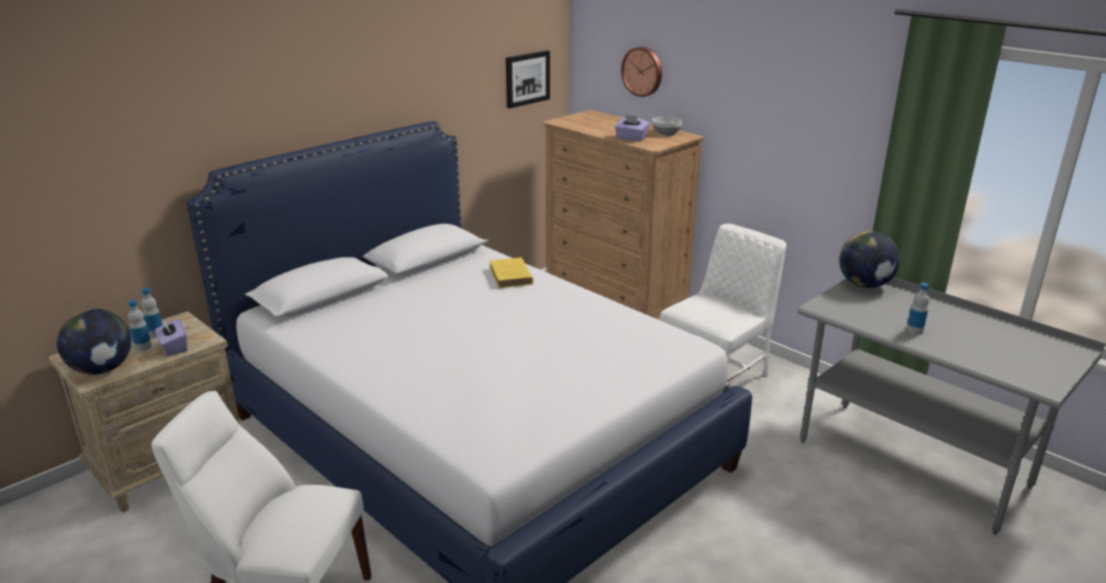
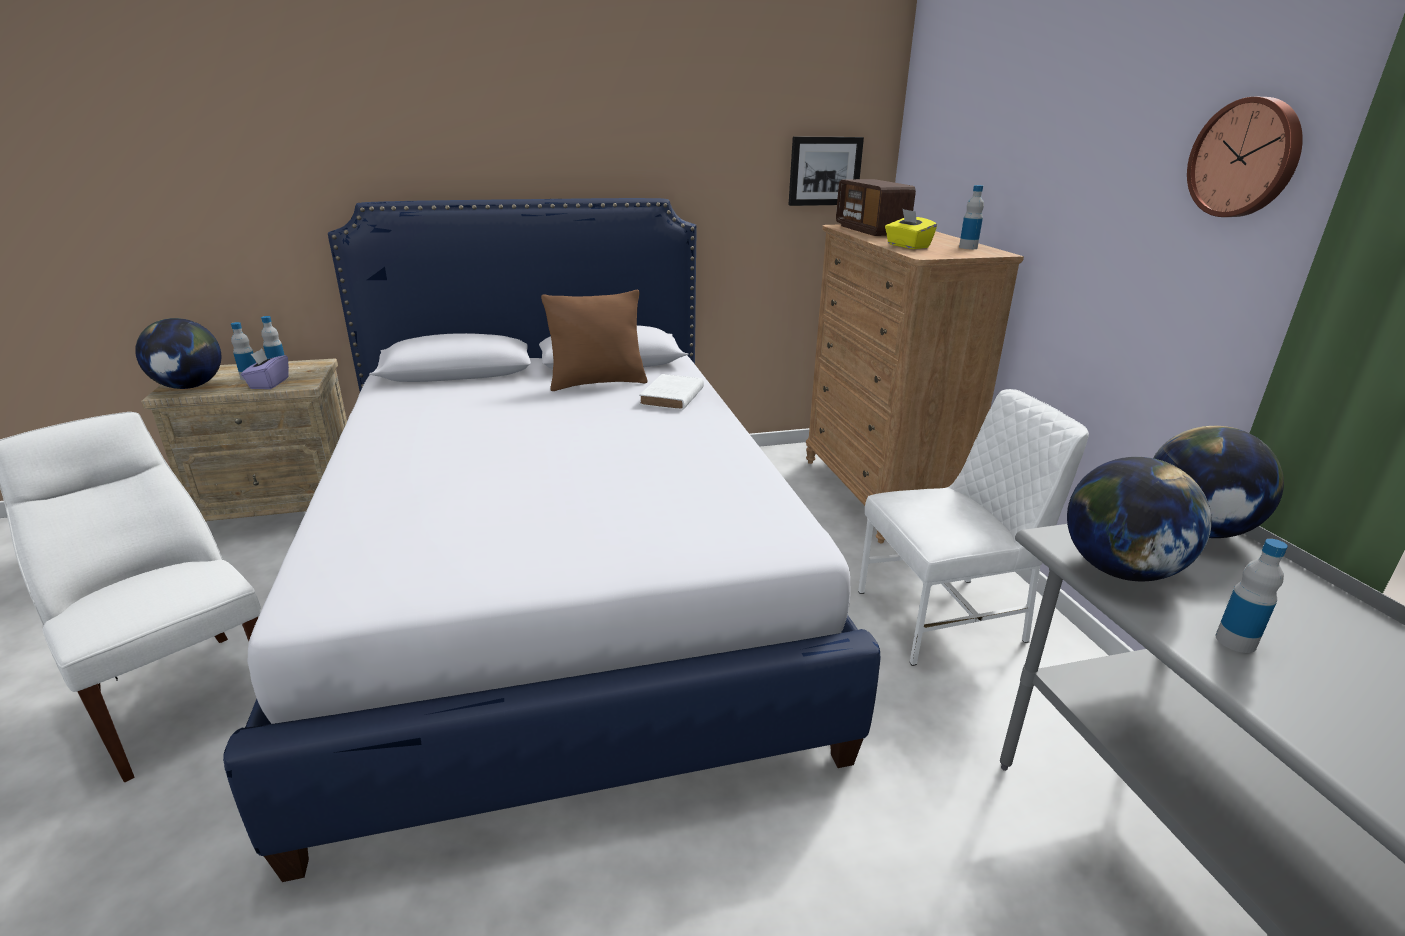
camera: 30 degrees right, 0 degrees up
yellow book [490,257,533,288] -> white book [639,374,704,410]
purple tissue box [615,114,650,141] -> yellow tissue box [885,209,937,249]
wall clock [621,47,662,97] -> wall clock moved to [1187,97,1303,217]
bowl [652,116,682,136] -> bottle [959,185,984,249]
none -> brown pillow [541,290,648,391]
none -> radio [836,179,916,236]
none -> globe [1067,457,1212,581]

